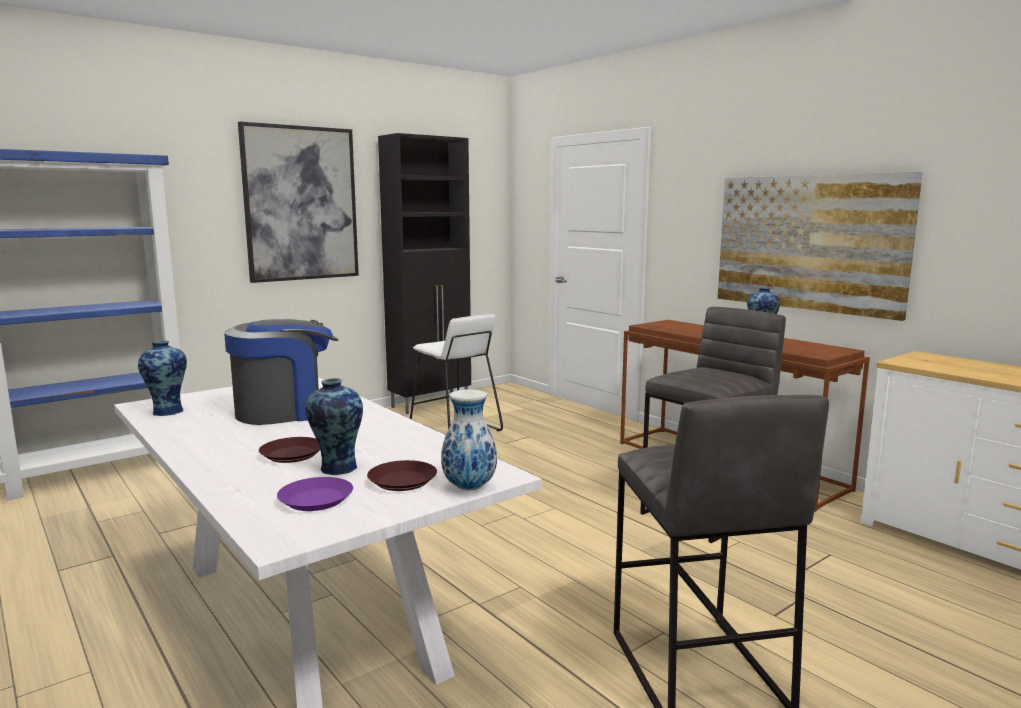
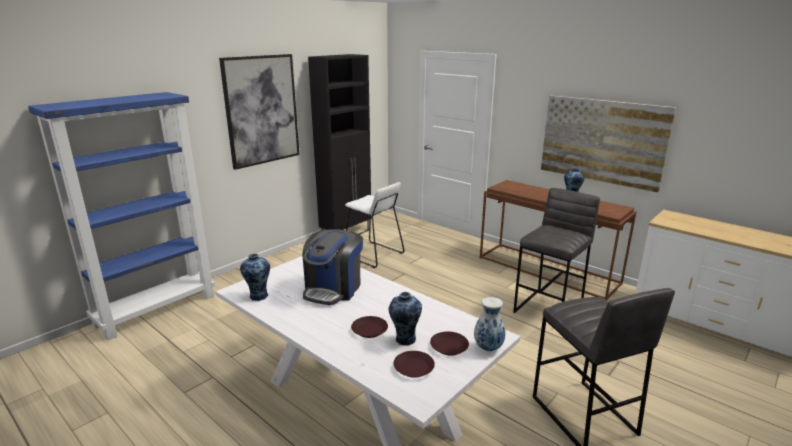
camera: 10 degrees left, 10 degrees up
coffee machine [224,319,339,425] -> coffee machine turned 150 degrees clockwise [303,229,363,305]
purple plate [277,477,353,511] -> brown plate [394,351,435,378]

